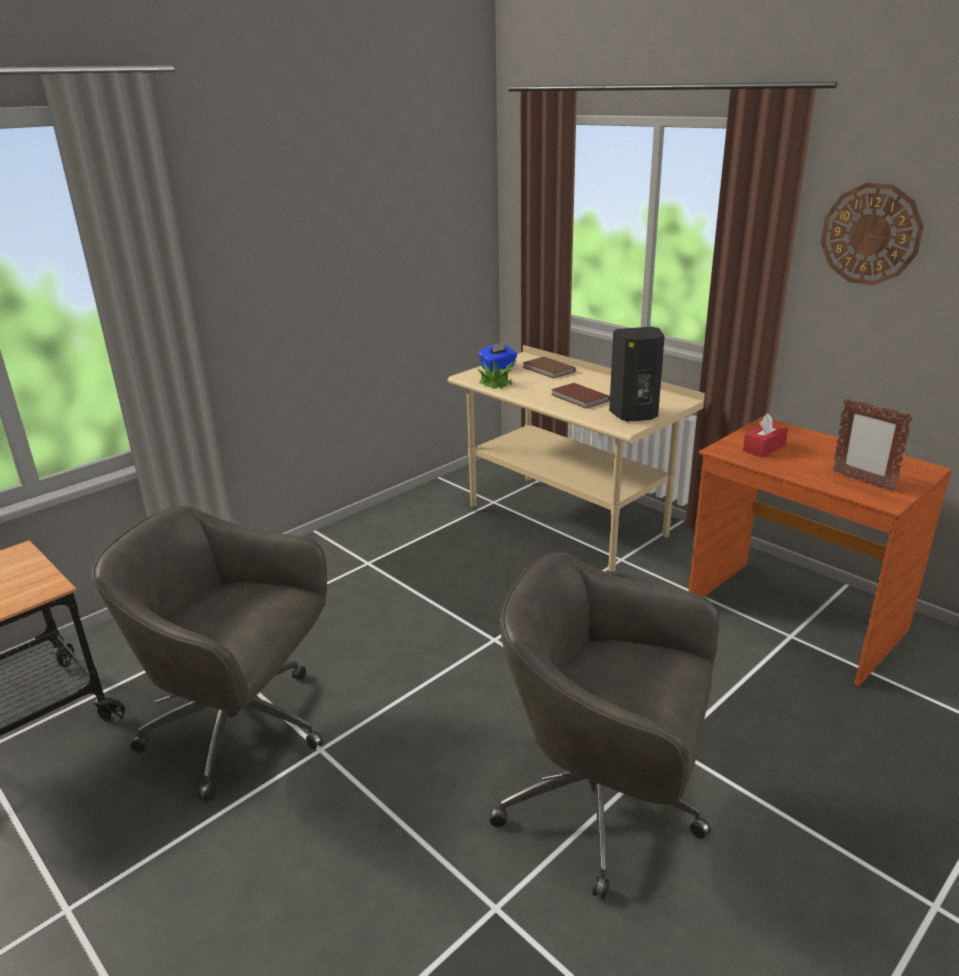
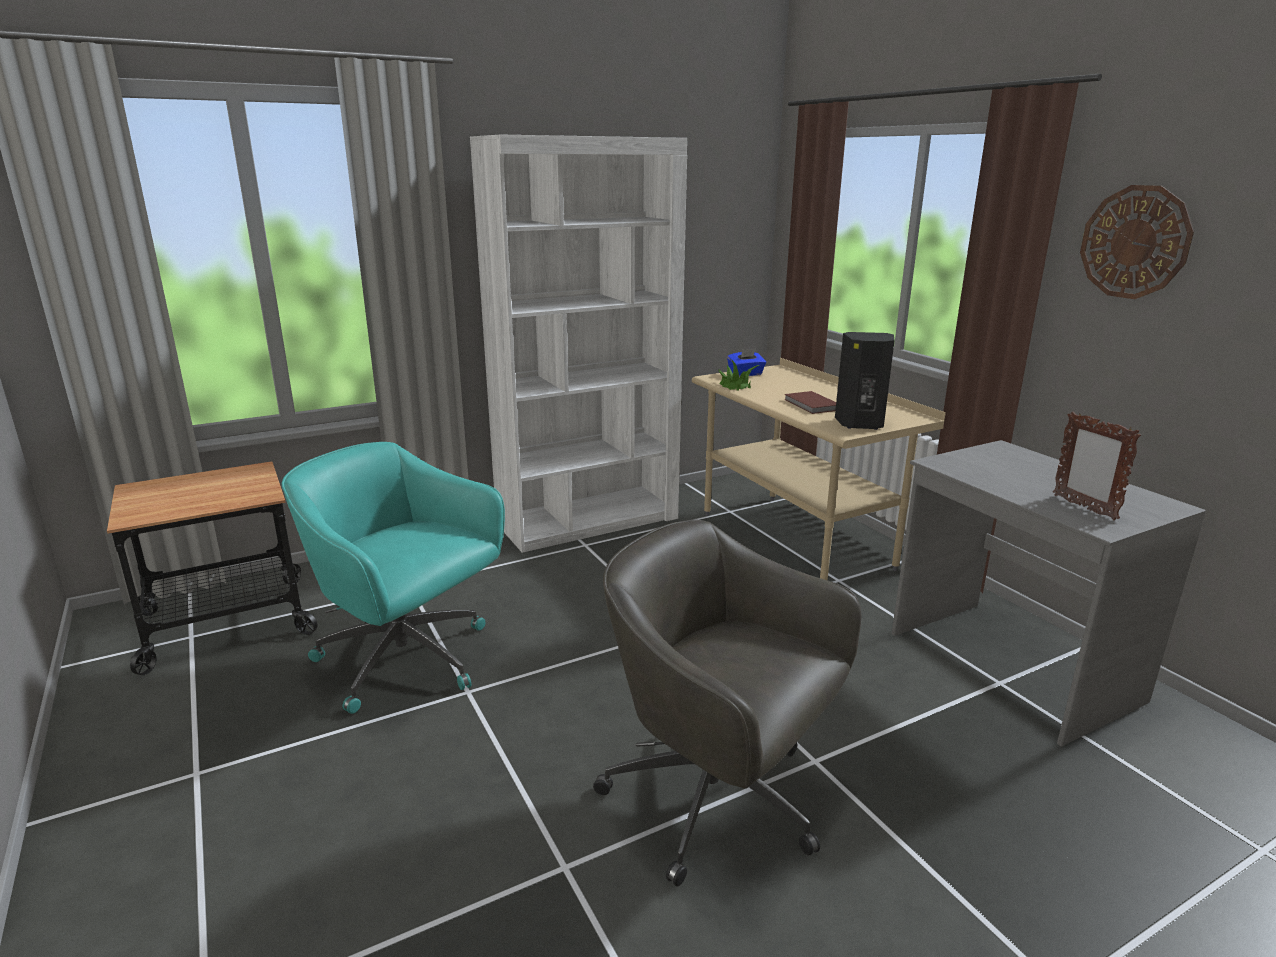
camera: 15 degrees right, 5 degrees down
grey office chair [92,506,327,802] -> turquoise office chair [282,442,505,714]
brown book [523,357,576,379] -> none
brown desk [688,417,952,686] -> grey desk [892,440,1206,747]
red tissue box [743,414,788,458] -> none
none -> white bookcase [470,135,687,553]

